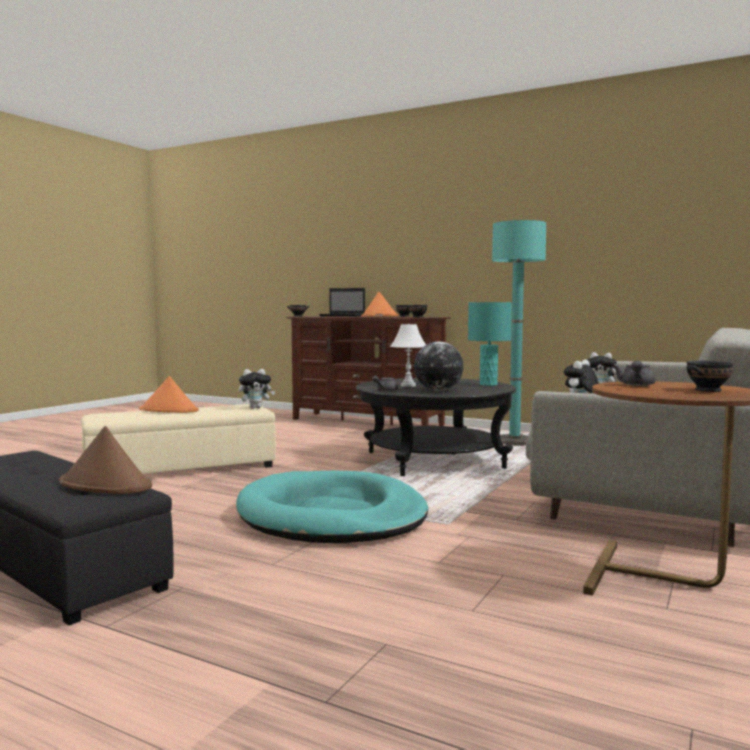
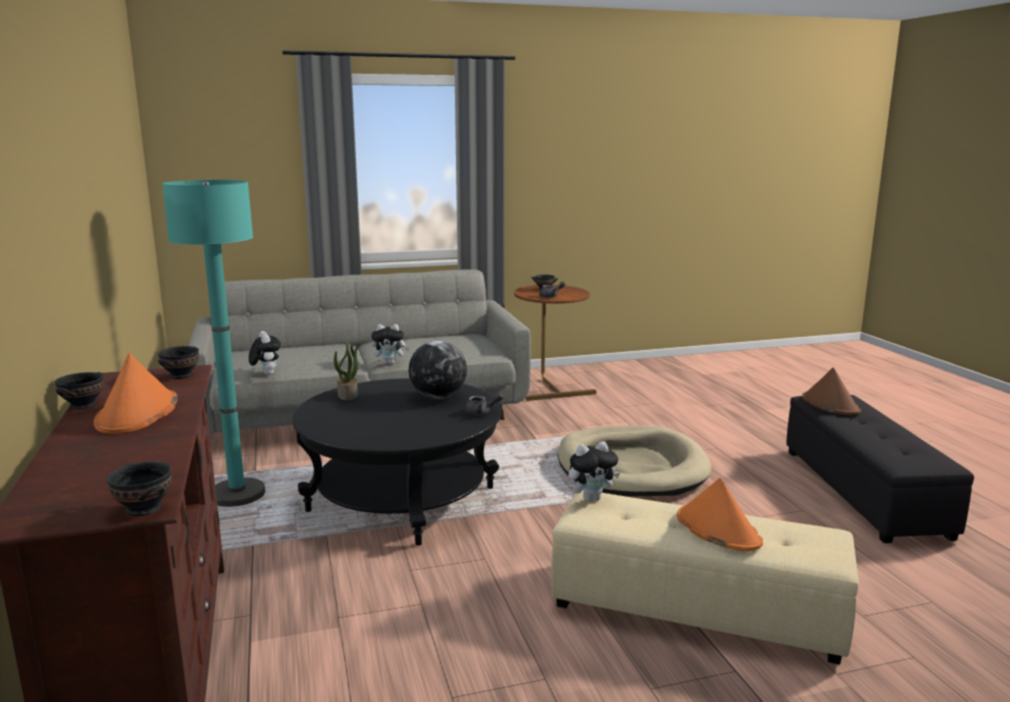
camera: 135 degrees left, 10 degrees up
turquoise dog bed [236,471,428,544] -> beige dog bed [558,426,711,497]
plush toy [239,369,275,408] -> plush toy turned 135 degrees clockwise [569,441,620,502]
laptop [319,288,365,317] -> none
white table lamp [390,324,426,387] -> none
turquoise table lamp [468,302,512,386] -> potted plant [334,340,361,400]

